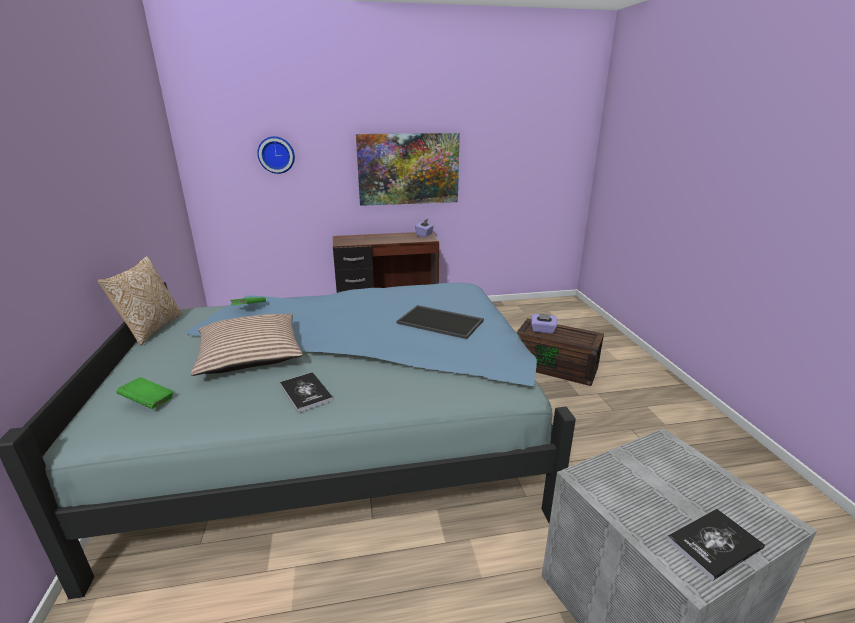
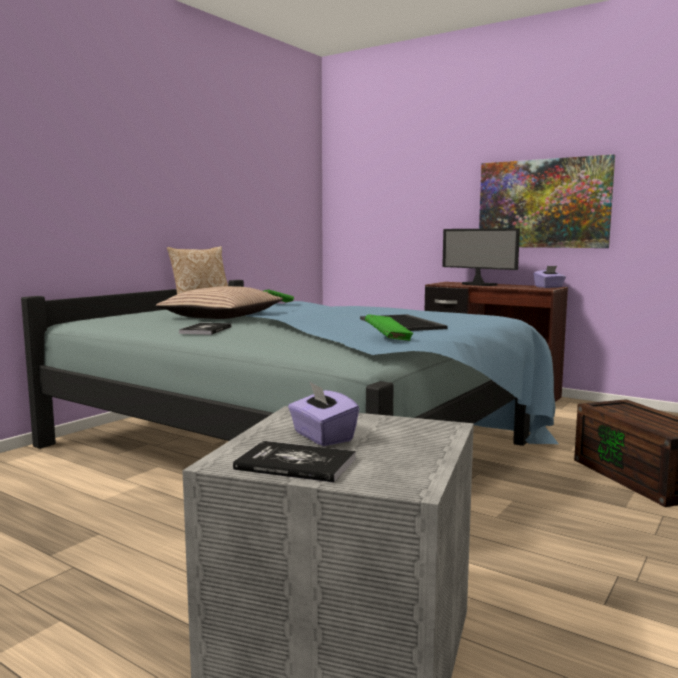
camera: 45 degrees right, 15 degrees down
green book [116,377,174,409] -> green book moved to [365,314,413,341]
wall clock [258,136,295,174] -> none
purple tissue box [531,313,557,334] -> purple tissue box moved to [288,381,359,446]
none -> monitor [442,228,520,286]

